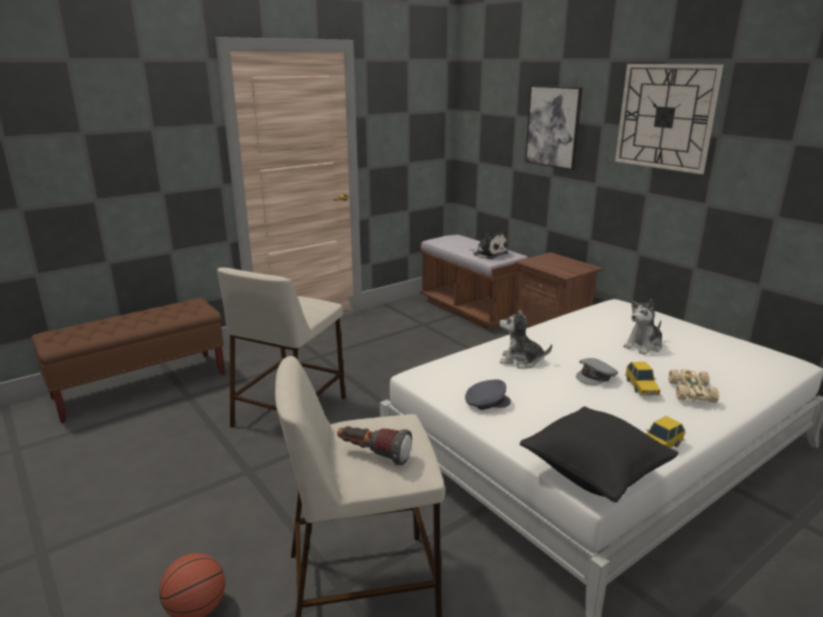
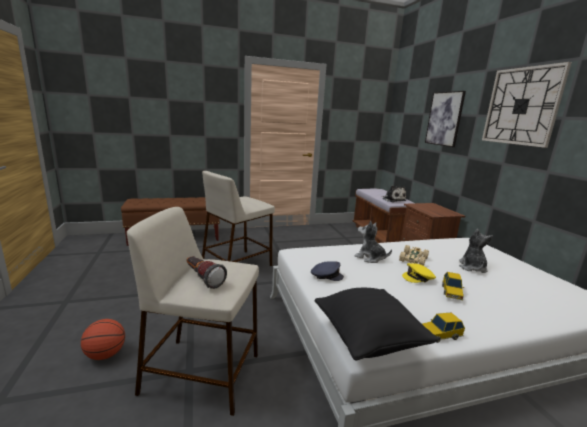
camera: 20 degrees right, 5 degrees down
grey cap [576,358,618,385] -> yellow cap [402,263,436,283]
plush toy [623,299,662,355] -> plush toy turned 120 degrees clockwise [459,229,493,273]
beige toy car [669,369,719,403] -> beige toy car moved to [399,245,429,266]

